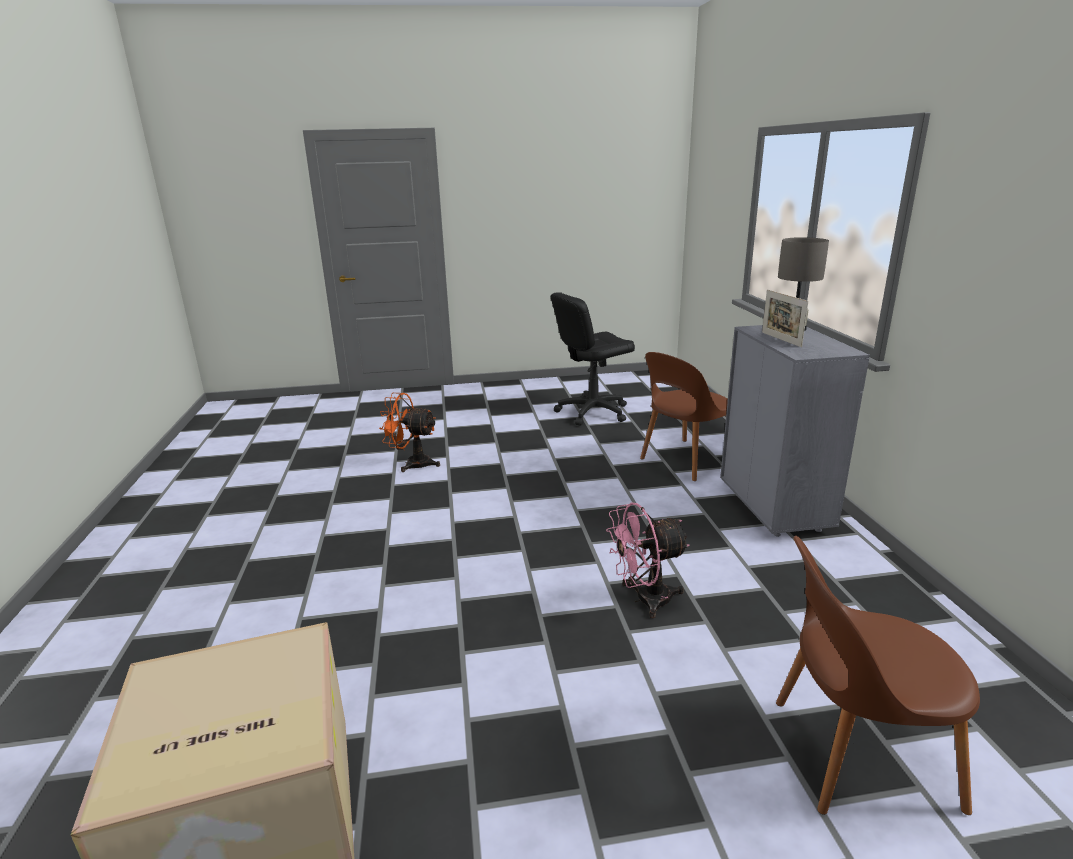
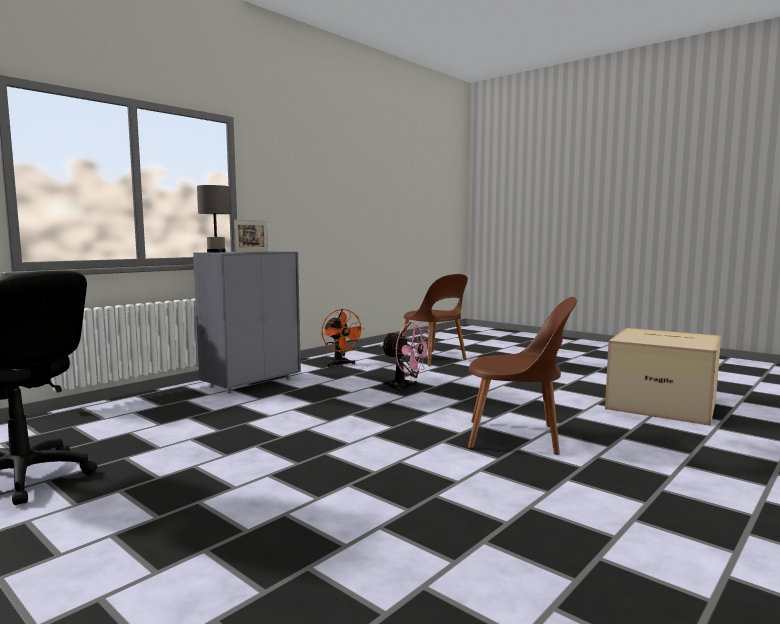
camera: 130 degrees left, 15 degrees down
orange fan [379,393,440,472] -> orange fan moved to [321,309,364,367]
brown chair [640,352,728,481] -> brown chair moved to [468,297,577,455]

